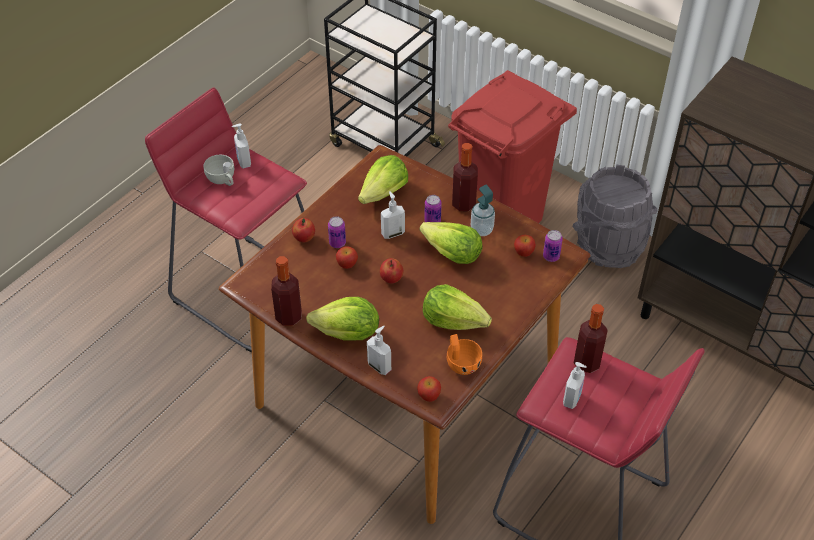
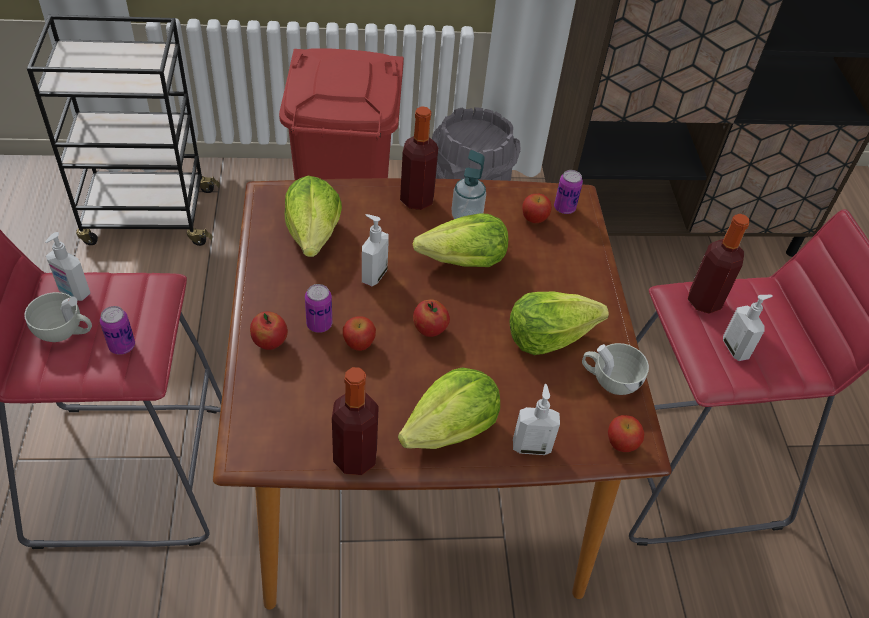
camera: 45 degrees left, 0 degrees up
can [424,195,442,222] -> can moved to [100,306,135,355]
orange cup [447,334,482,375] -> white cup [582,343,649,395]

